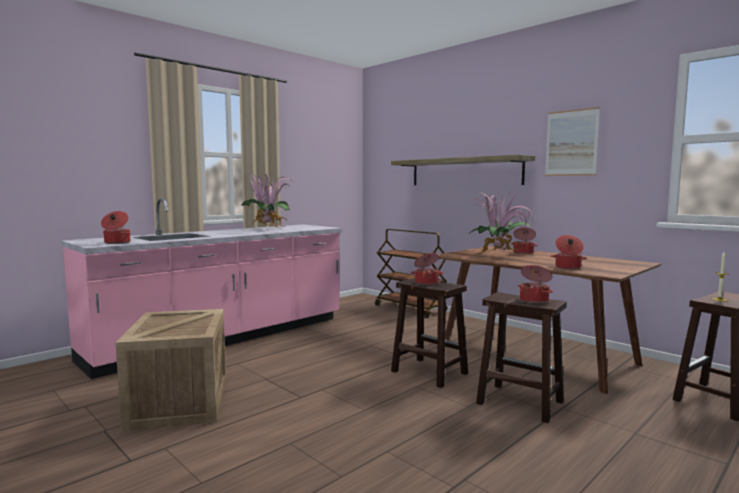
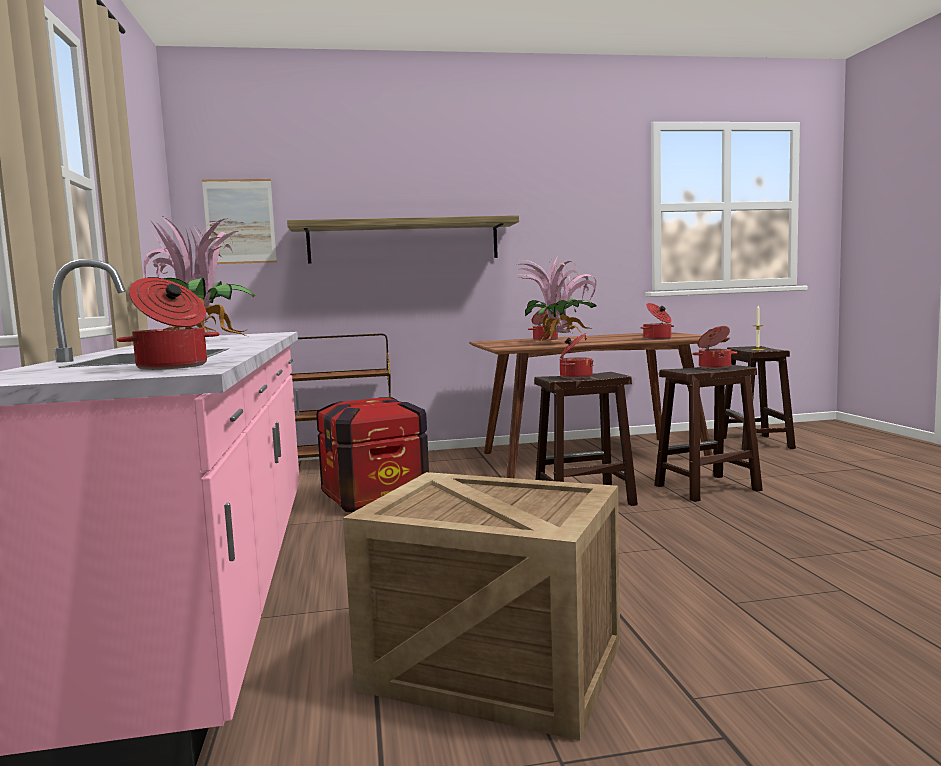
camera: 55 degrees left, 0 degrees up
picture [545,107,600,176] -> picture moved to [202,179,277,264]
none -> crate [316,397,429,512]

